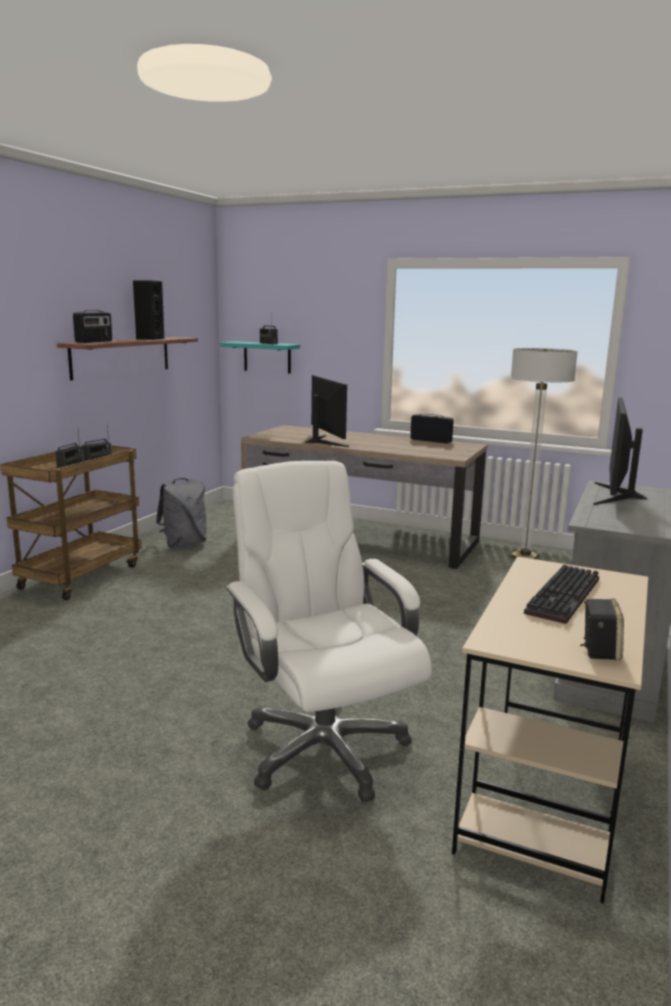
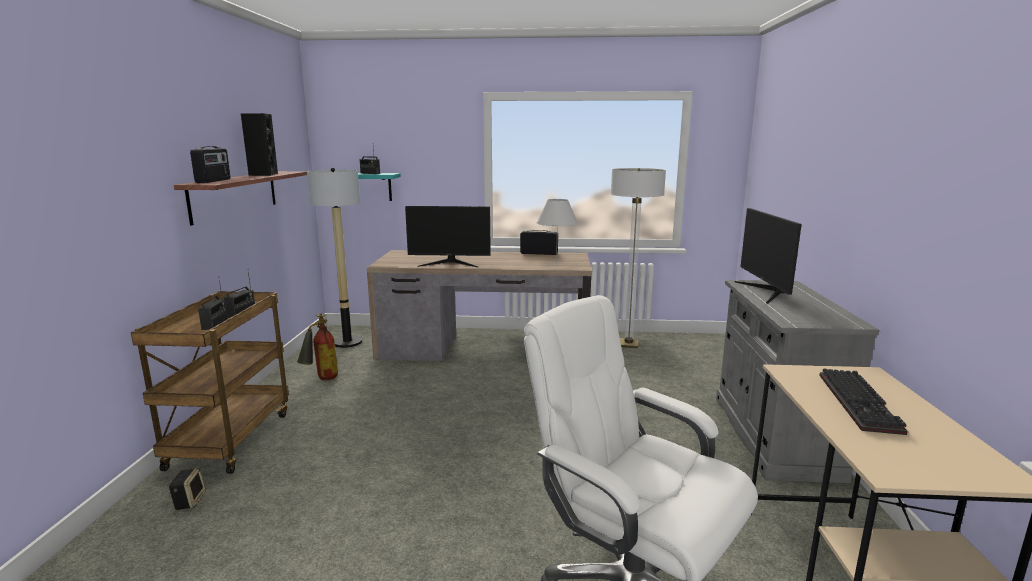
camera: 20 degrees left, 0 degrees up
grey backpack [156,478,206,547] -> fire extinguisher [297,314,338,380]
monitor [305,375,349,447] -> monitor turned 135 degrees clockwise [405,206,491,267]
speaker [580,599,624,661] -> speaker moved to [168,468,206,510]
none -> floor lamp [307,168,362,348]
none -> white table lamp [537,199,578,265]

